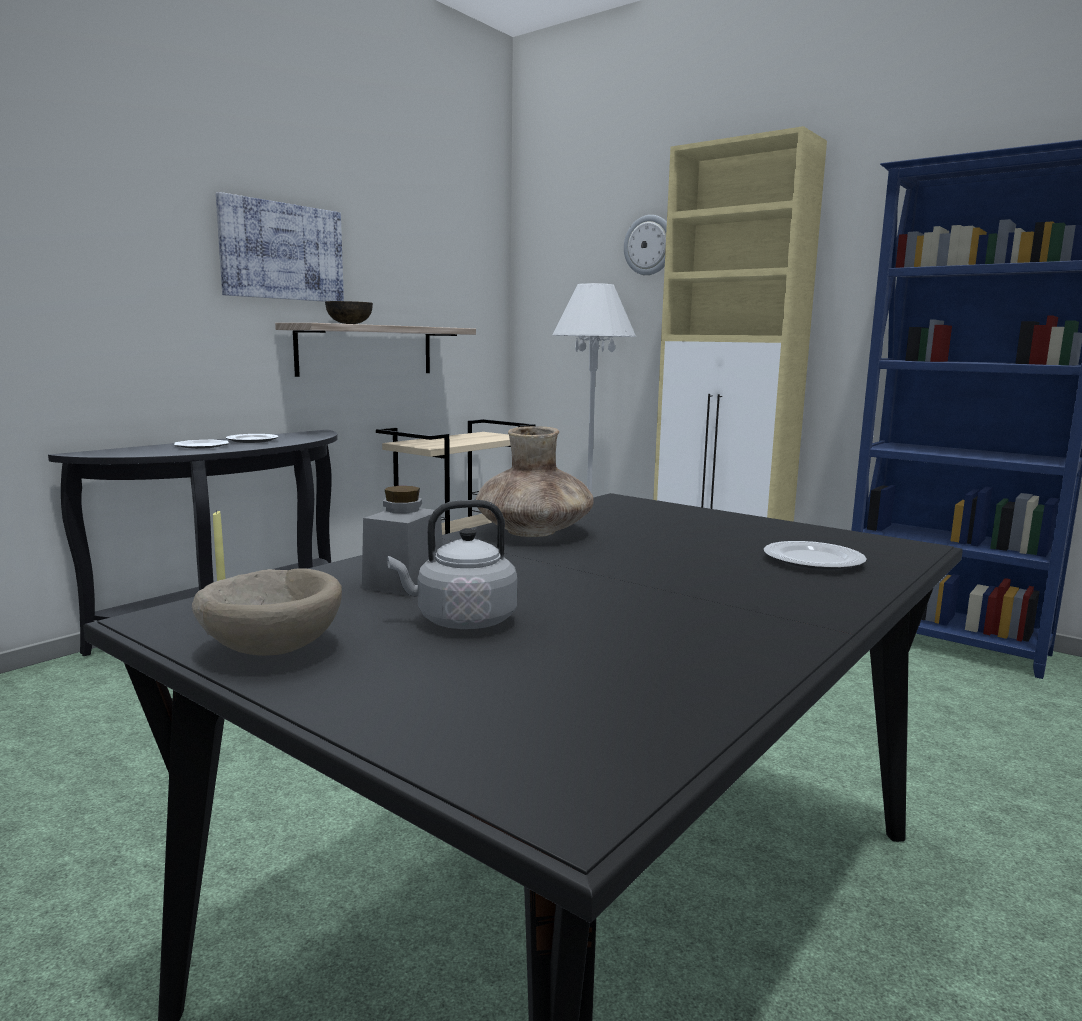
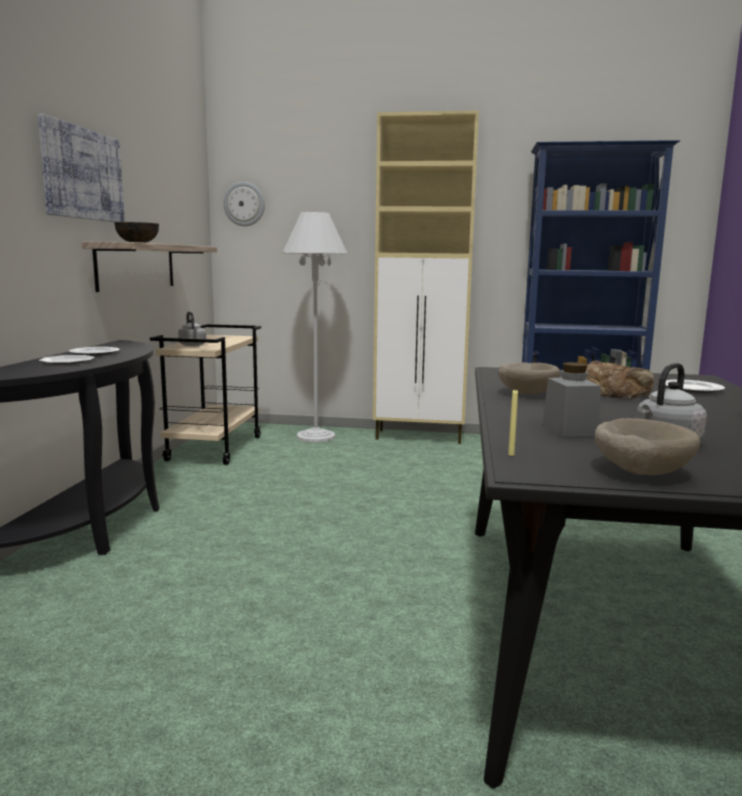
camera: 30 degrees left, 0 degrees up
brown vase [476,426,594,537] -> beige bowl [498,362,560,395]
wall clock [624,215,667,275] -> wall clock moved to [223,182,265,226]
none -> grey kettle [178,312,206,346]
none -> bread [586,360,654,399]

